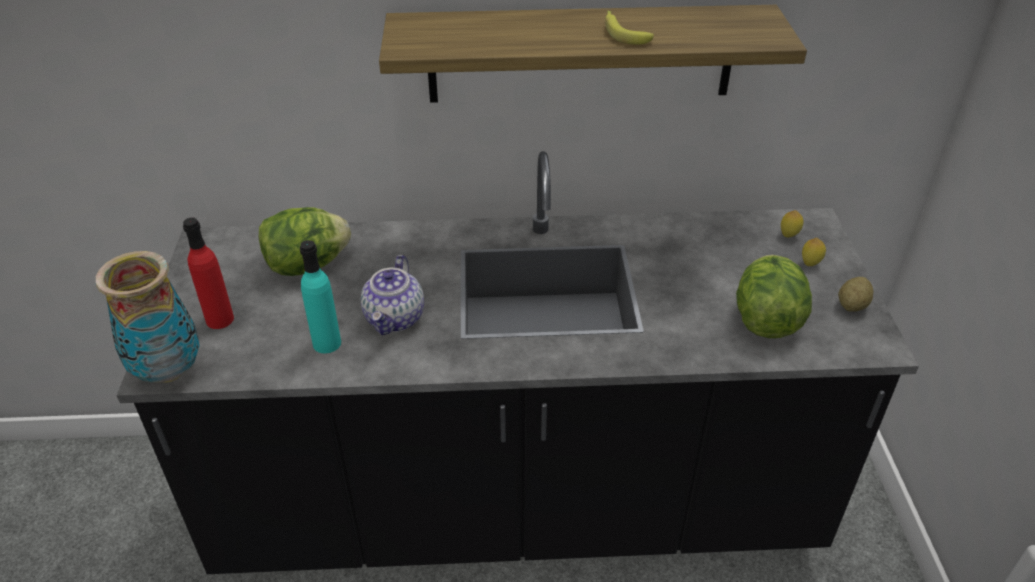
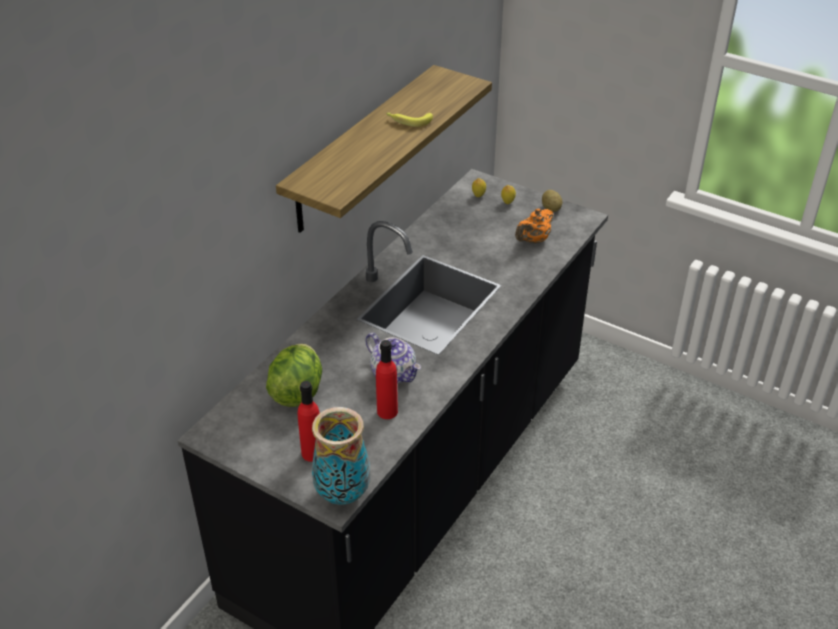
camera: 55 degrees left, 0 degrees up
turquoise bottle [300,240,341,353] -> red bottle [376,340,398,419]
lettuce [736,255,812,338] -> orange teapot [515,209,554,244]

